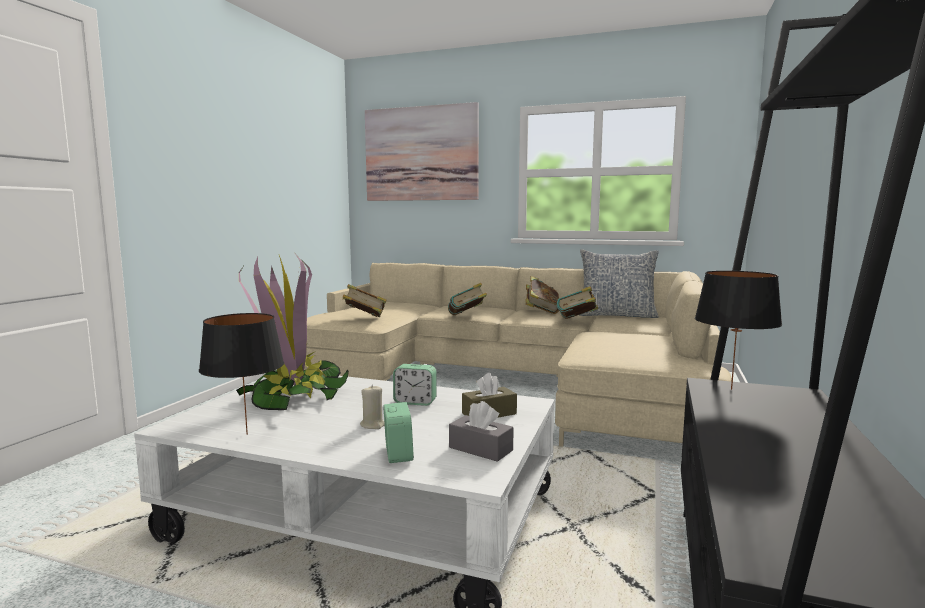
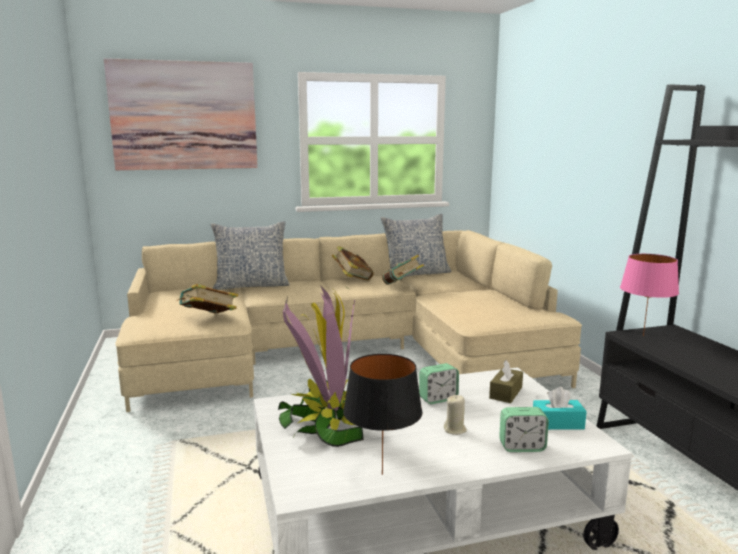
camera: 35 degrees left, 5 degrees up
alarm clock [383,402,414,463] -> alarm clock turned 135 degrees clockwise [499,407,549,452]
book [448,283,487,315] -> none
grey tissue box [449,401,514,462] -> turquoise tissue box [533,387,587,430]
black table lamp [695,270,782,390] -> pink table lamp [620,254,679,336]
none -> pillow [211,221,290,290]

